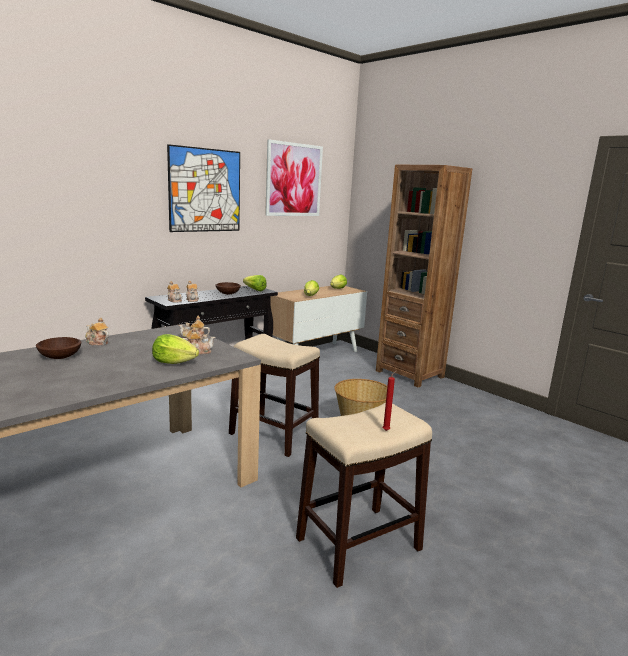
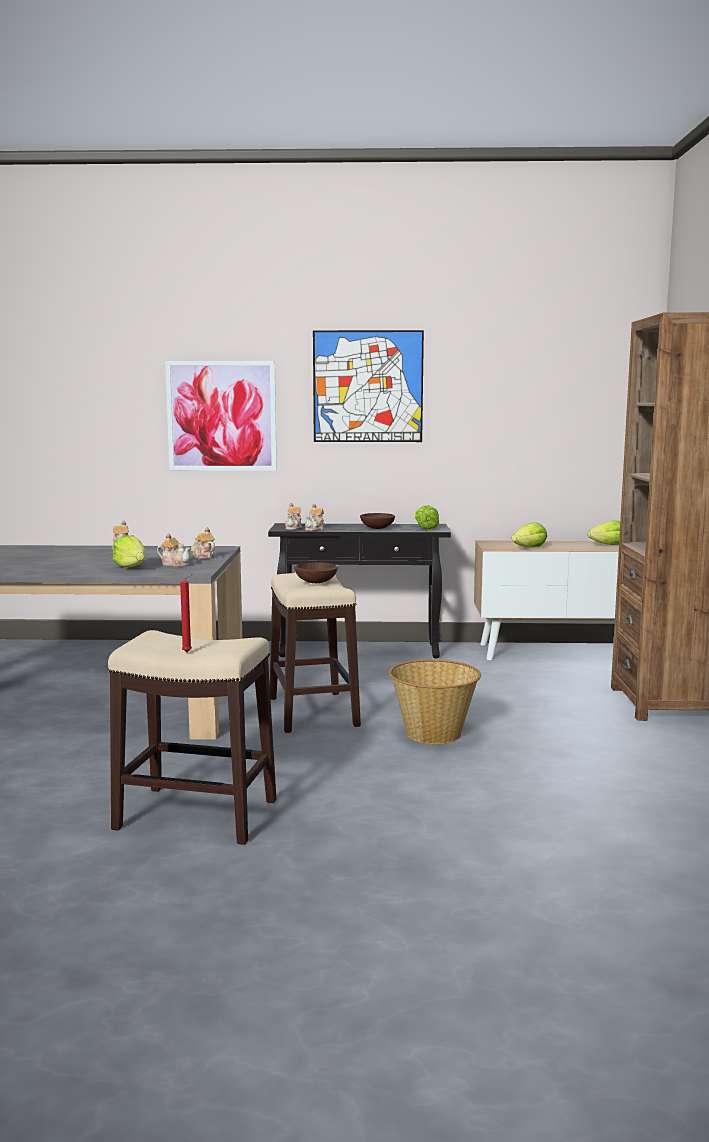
camera: 45 degrees right, 5 degrees down
brown bowl [36,337,81,359] -> brown bowl moved to [294,562,338,583]
picture [265,139,323,216] -> picture moved to [165,361,277,471]

